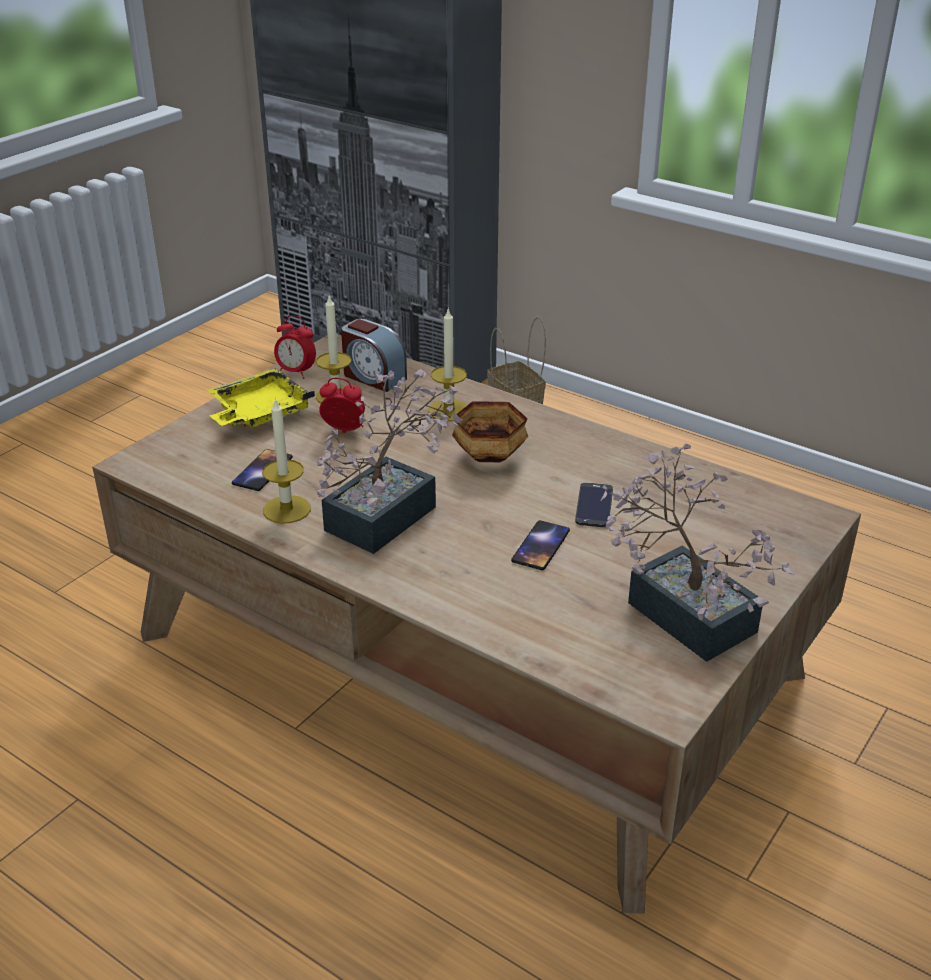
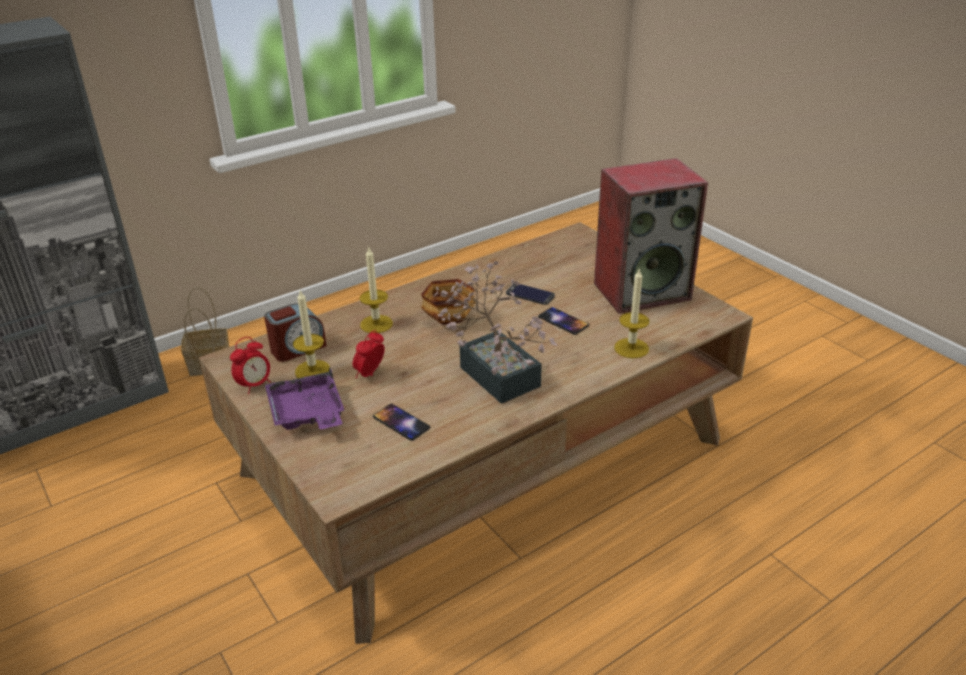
camera: 70 degrees left, 0 degrees up
yellow tray [207,368,315,427] -> purple tray [265,368,345,430]
candle [262,397,311,524] -> candle moved to [614,267,649,358]
potted plant [601,444,795,662] -> speaker [594,158,708,314]

